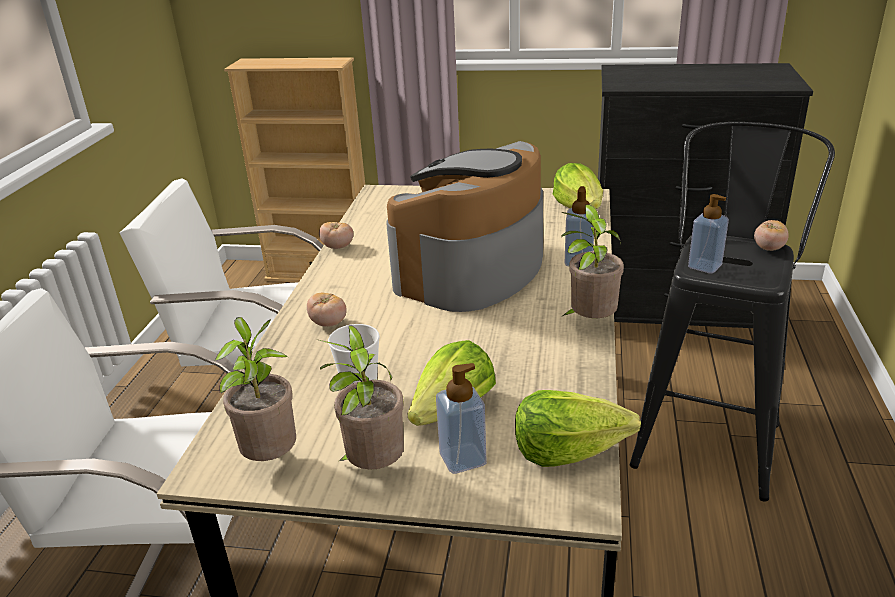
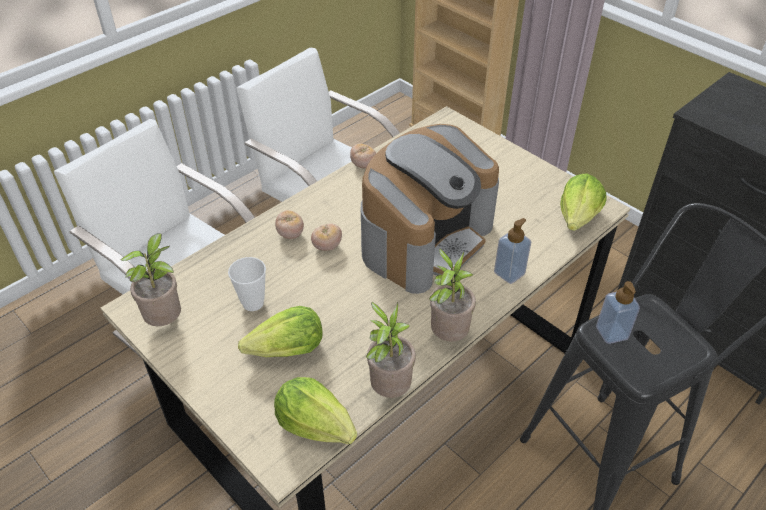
camera: 35 degrees right, 15 degrees up
potted plant [316,325,404,470] -> potted plant moved to [366,302,416,398]
coffee machine [386,141,543,312] -> coffee machine turned 150 degrees clockwise [361,124,499,294]
soap dispenser [436,363,486,474] -> none
tomato [754,220,789,251] -> tomato moved to [311,223,342,251]

